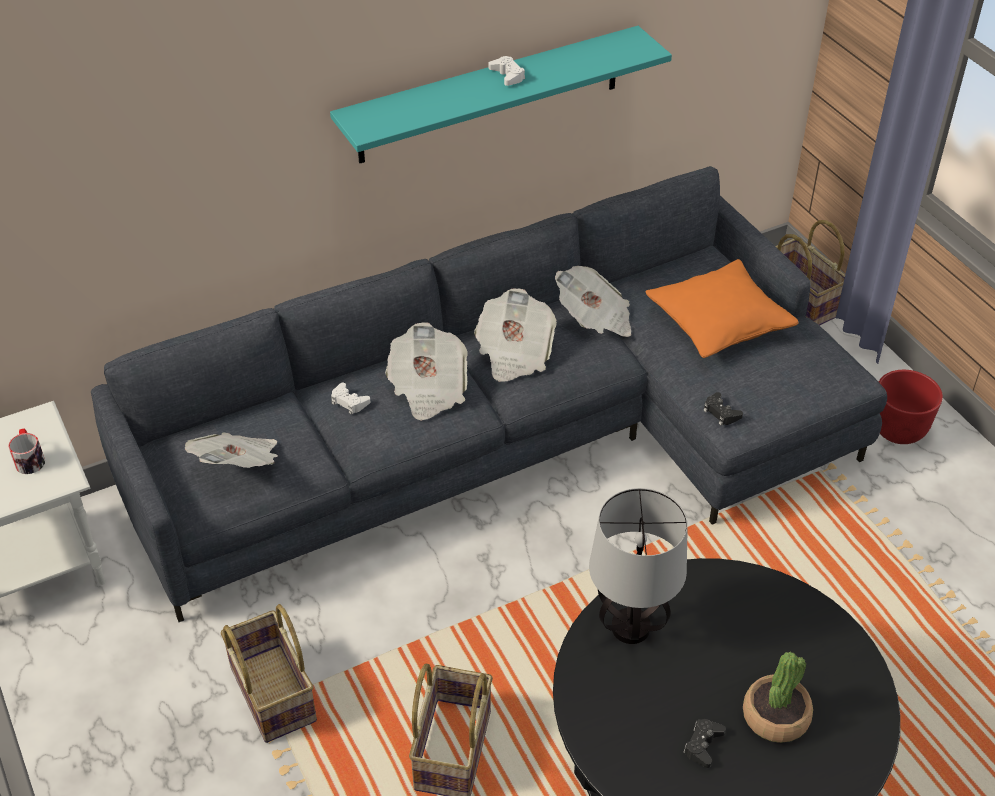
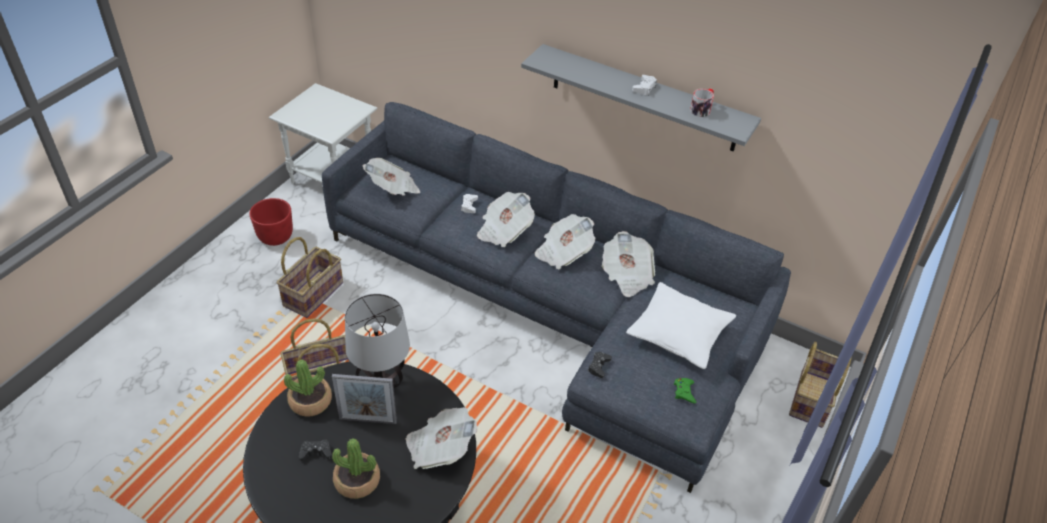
camera: 55 degrees right, 0 degrees up
mug [8,428,45,474] -> mug moved to [690,88,714,117]
turquoise shelf [330,26,672,163] -> grey shelf [521,44,761,151]
orange pillow [645,259,799,358] -> white pillow [626,282,736,369]
red planter [879,370,943,444] -> red planter moved to [249,198,293,246]
none -> potted plant [284,360,332,417]
none -> picture frame [332,374,397,424]
none -> newspaper [406,407,477,469]
none -> green game controller [674,378,696,404]

